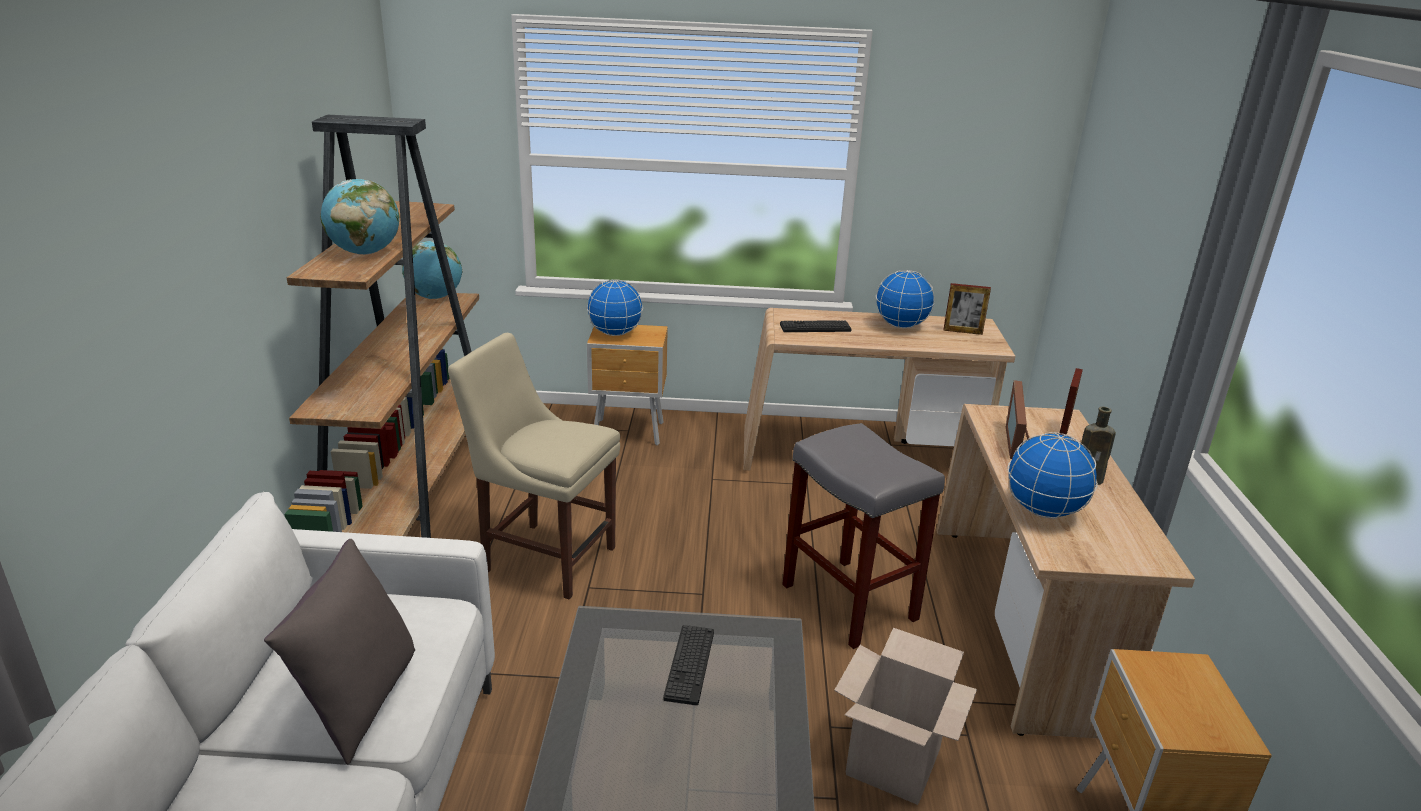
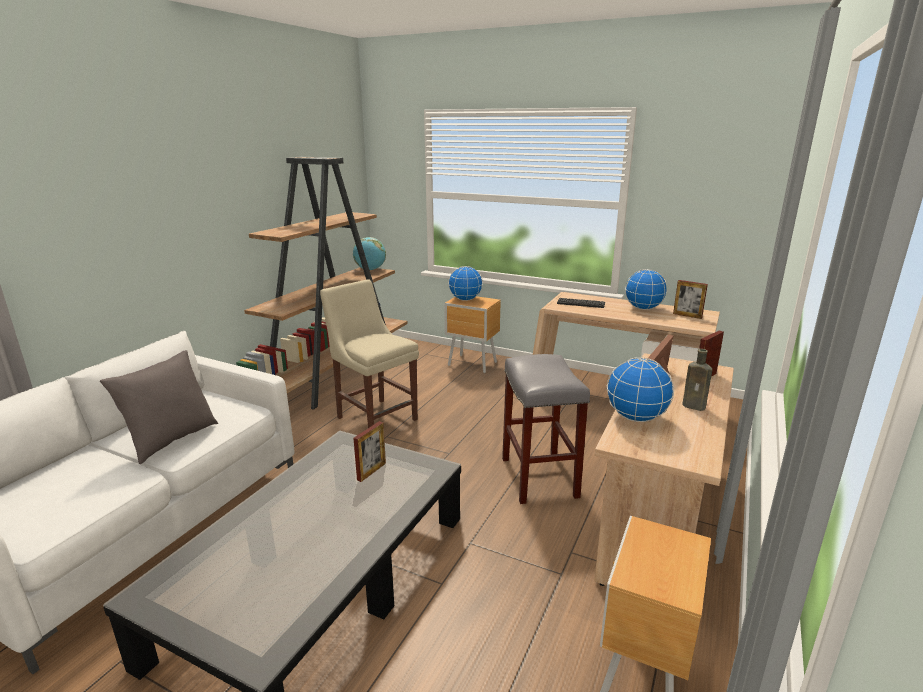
camera: 25 degrees right, 5 degrees down
globe [321,179,400,255] -> none
keyboard [663,625,714,705] -> picture frame [353,421,386,482]
cardboard box [834,628,977,805] -> none

